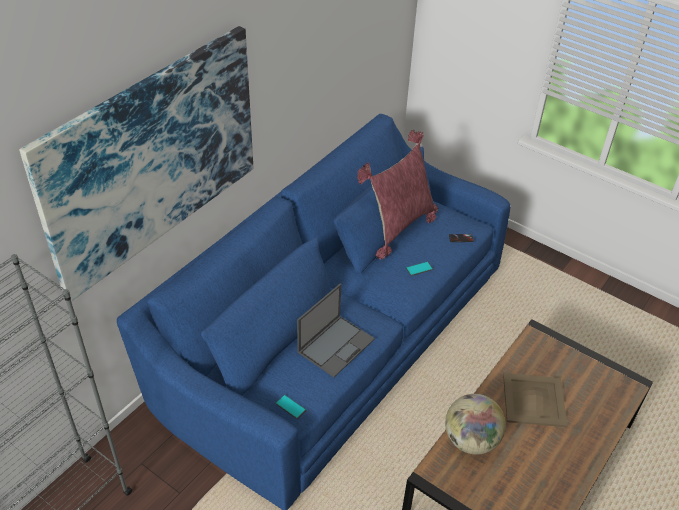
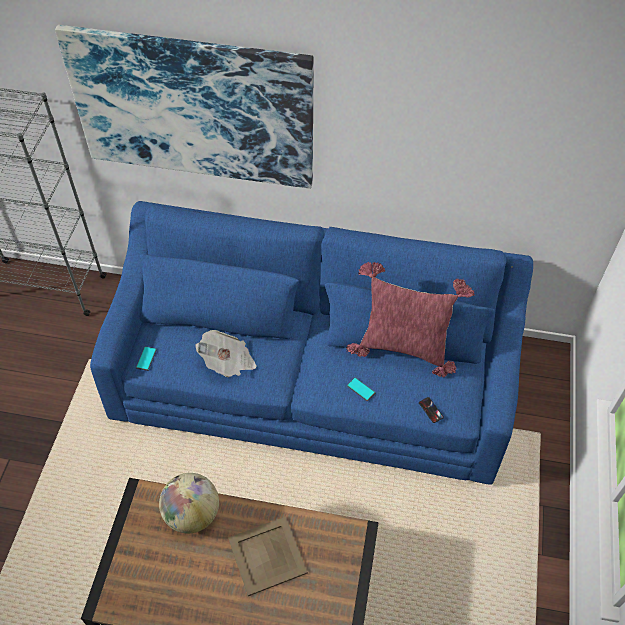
camera: 65 degrees right, 10 degrees up
laptop [297,284,375,377] -> newspaper [195,330,257,377]

